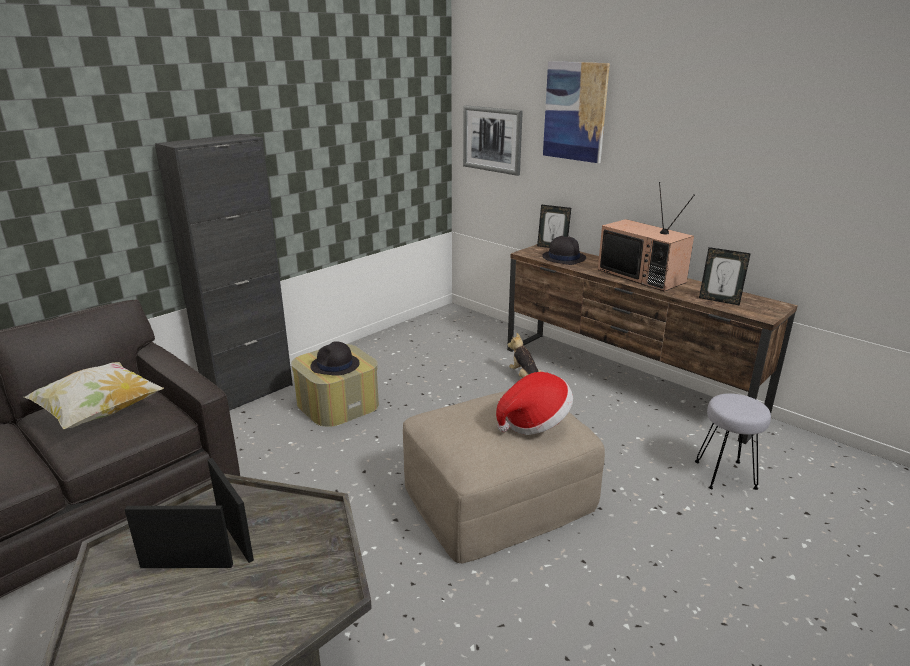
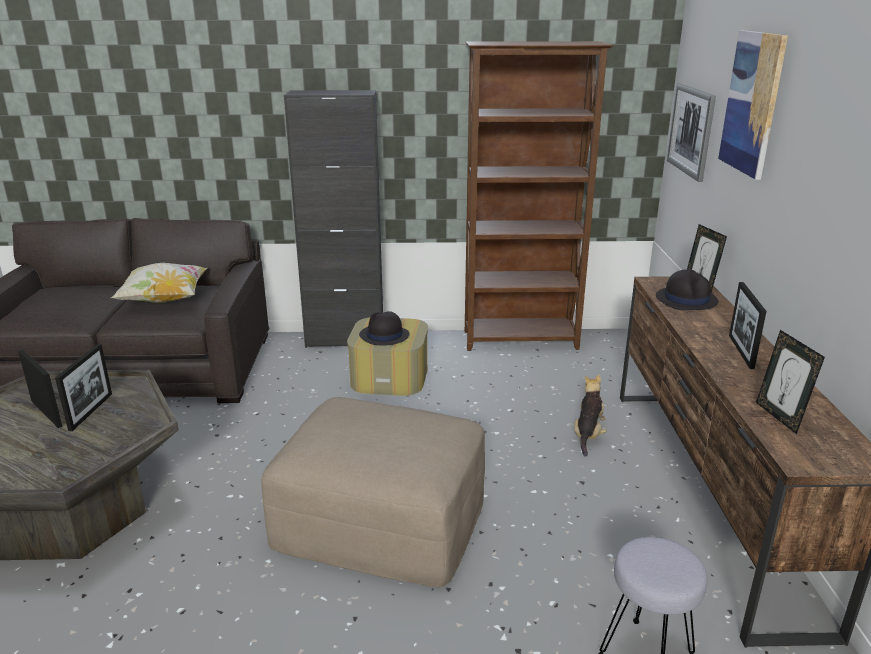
camera: 45 degrees right, 0 degrees up
hat [496,372,573,435] -> none
television [598,182,695,291] -> picture frame [729,282,767,369]
none -> brown bookcase [465,41,614,351]

